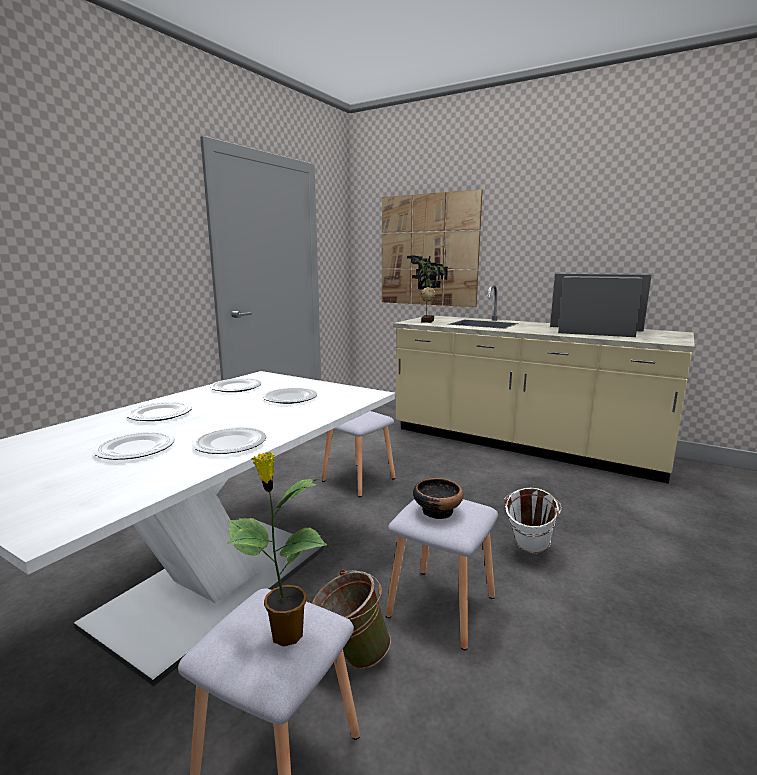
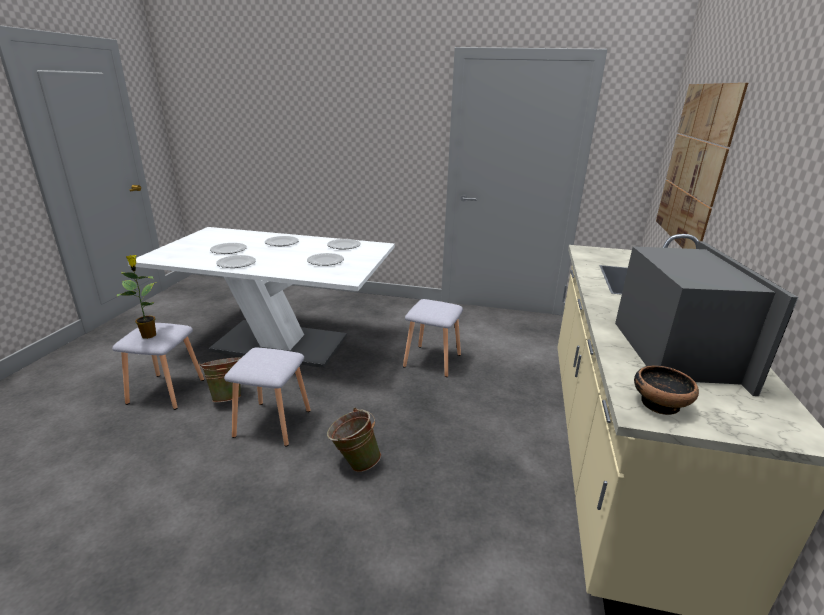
camera: 70 degrees right, 10 degrees up
potted plant [407,256,448,323] -> none
bowl [413,478,464,519] -> bowl moved to [634,365,699,415]
white bucket [504,488,562,554] -> green bucket [327,408,381,472]

